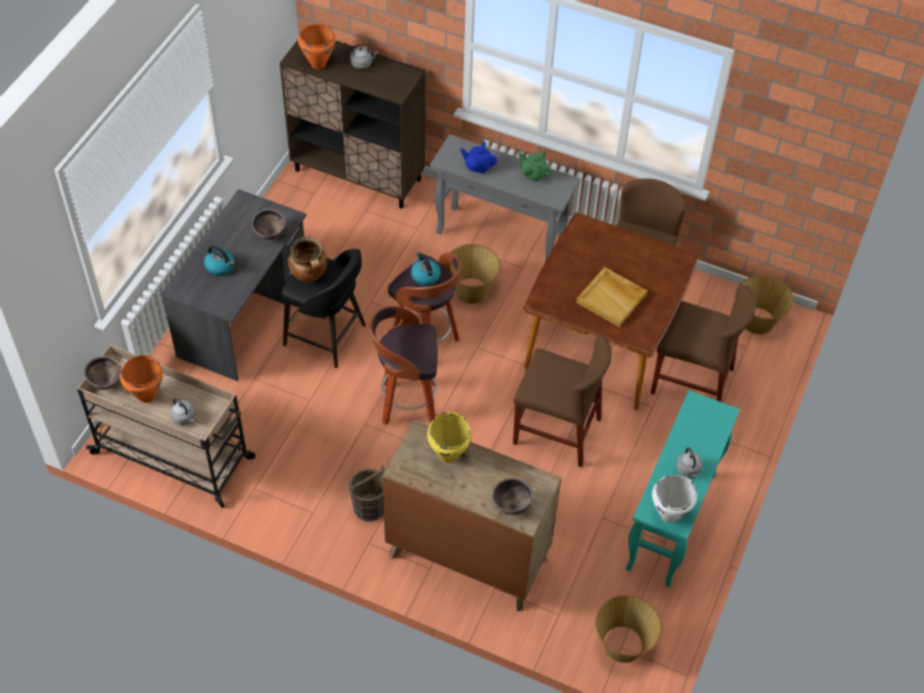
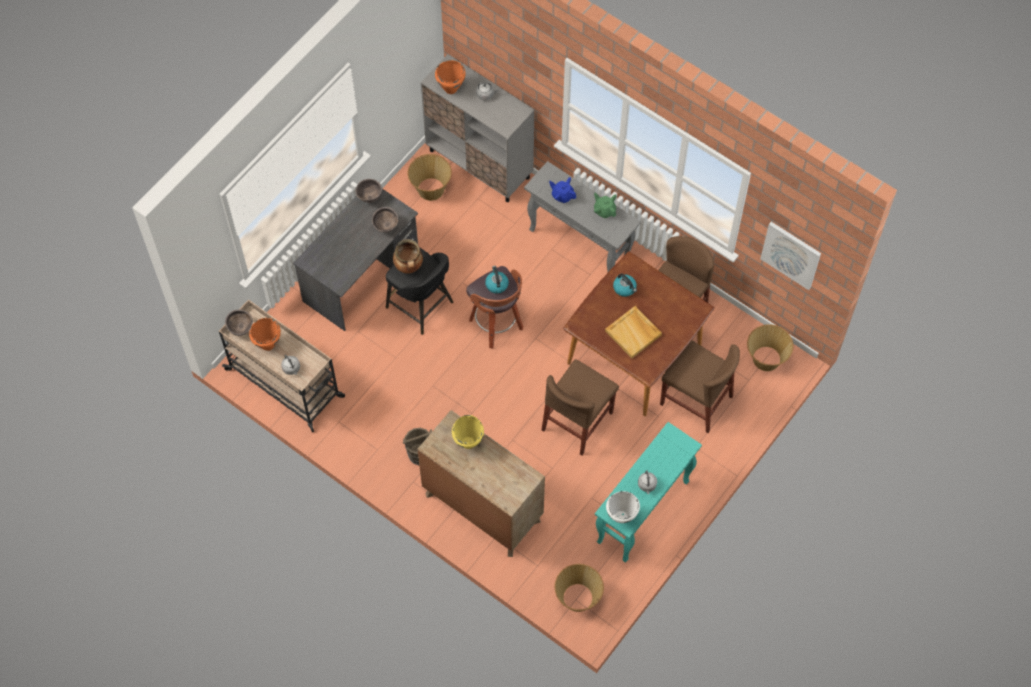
camera: 15 degrees right, 10 degrees up
kettle [204,245,234,276] -> kettle moved to [613,273,637,297]
brown cabinet [280,40,425,209] -> grey cabinet [421,54,535,202]
stool [369,306,438,425] -> none
basket [450,244,501,304] -> basket moved to [408,154,452,201]
brown bowl [492,478,534,515] -> brown bowl moved to [355,179,382,203]
brown chair [513,336,612,467] -> brown chair turned 90 degrees clockwise [542,359,619,455]
none -> picture [760,222,821,290]

